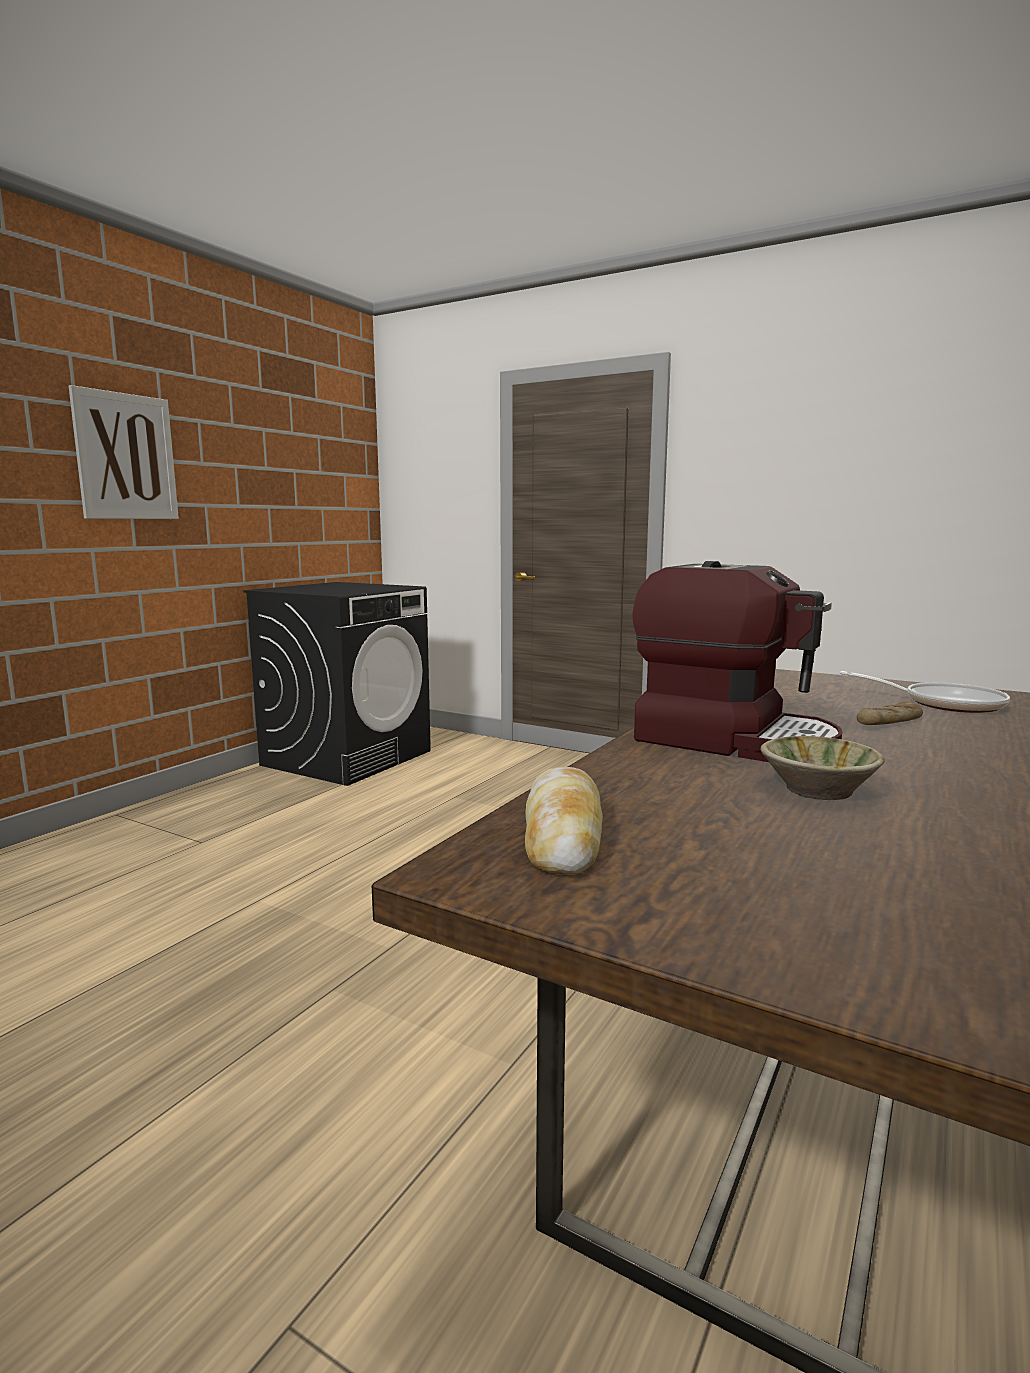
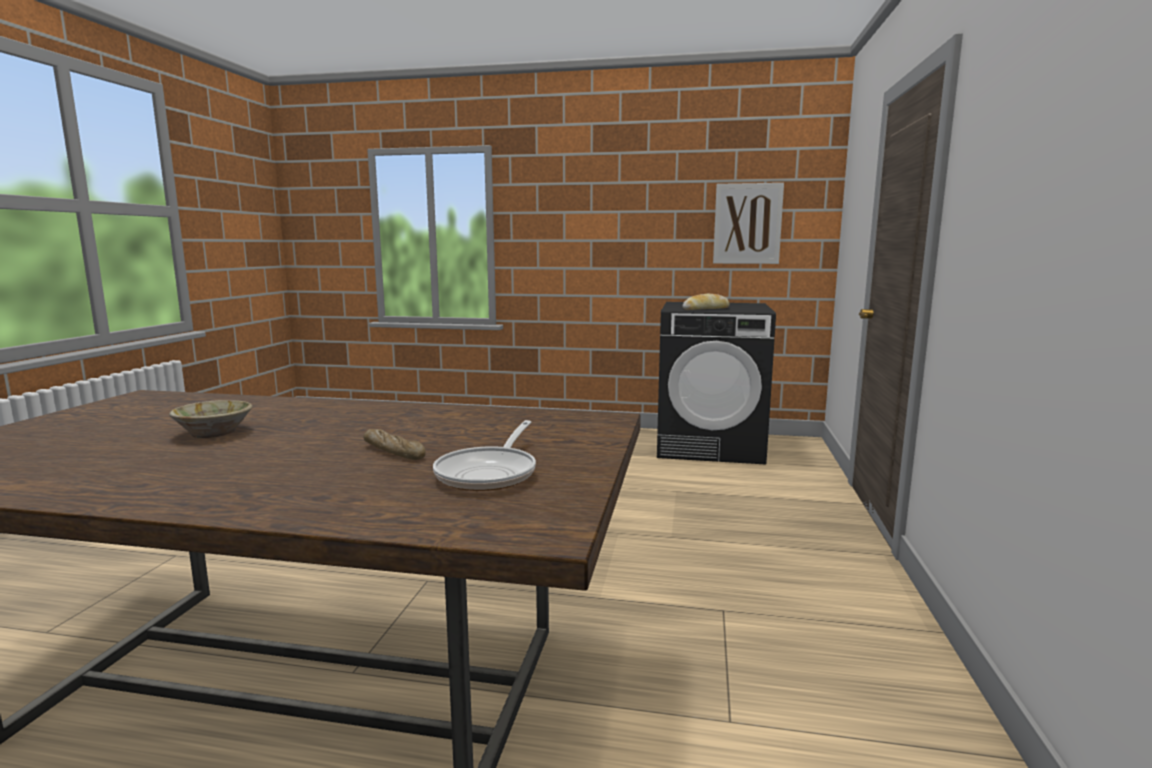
camera: 70 degrees right, 0 degrees up
picture [69,385,179,519] -> picture moved to [713,183,784,264]
bread [525,767,603,874] -> bread moved to [682,294,730,310]
coffee machine [632,561,842,762] -> none

